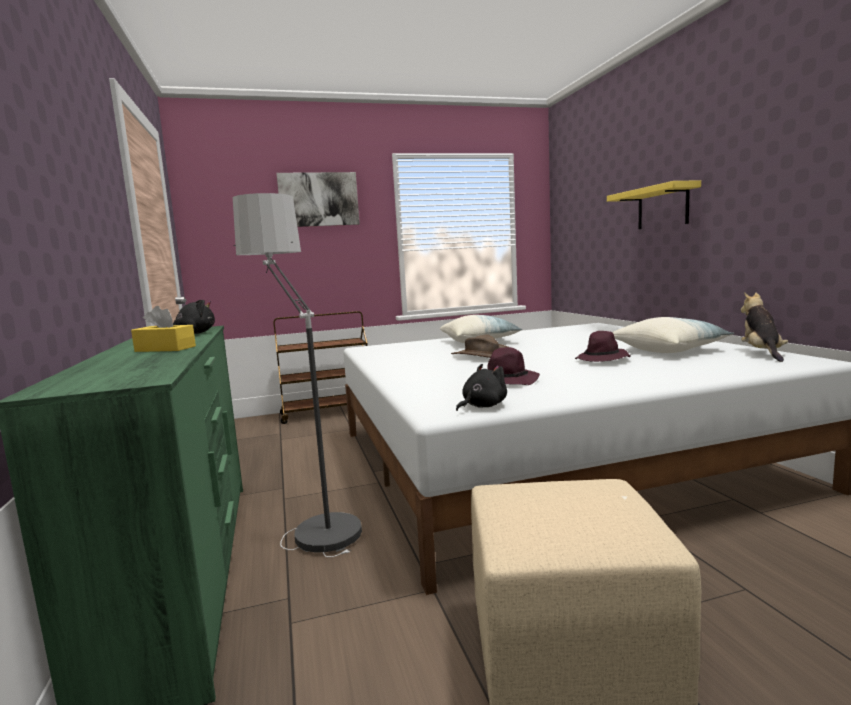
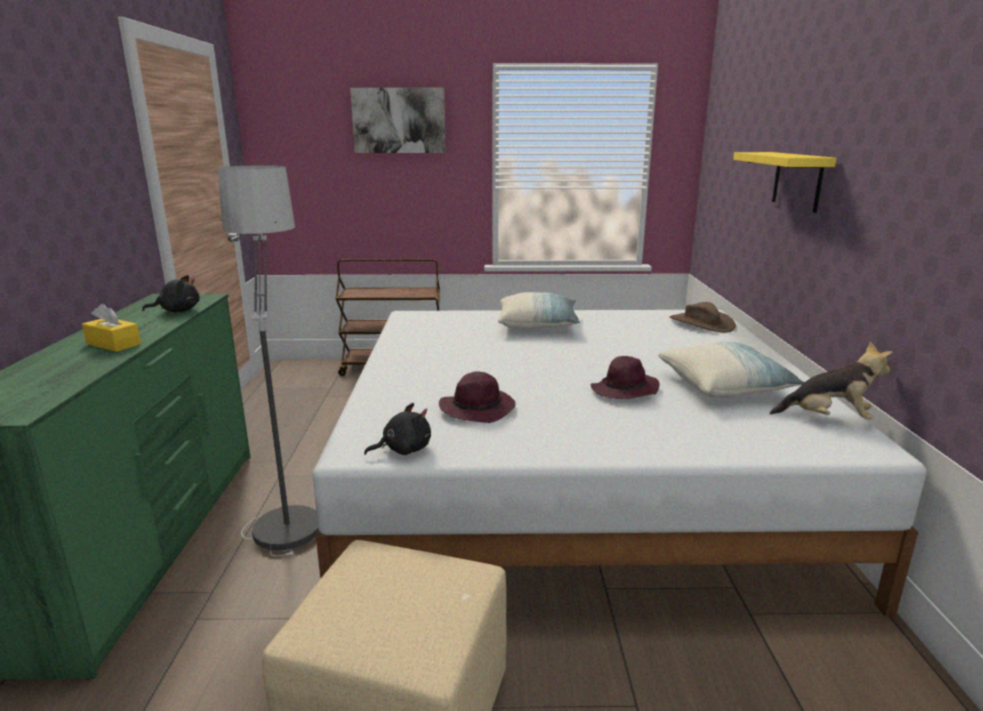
camera: 15 degrees right, 10 degrees up
brown hat [451,335,508,358] -> brown hat moved to [670,302,736,333]
plush toy [741,292,788,362] -> plush toy turned 75 degrees clockwise [770,342,893,419]

